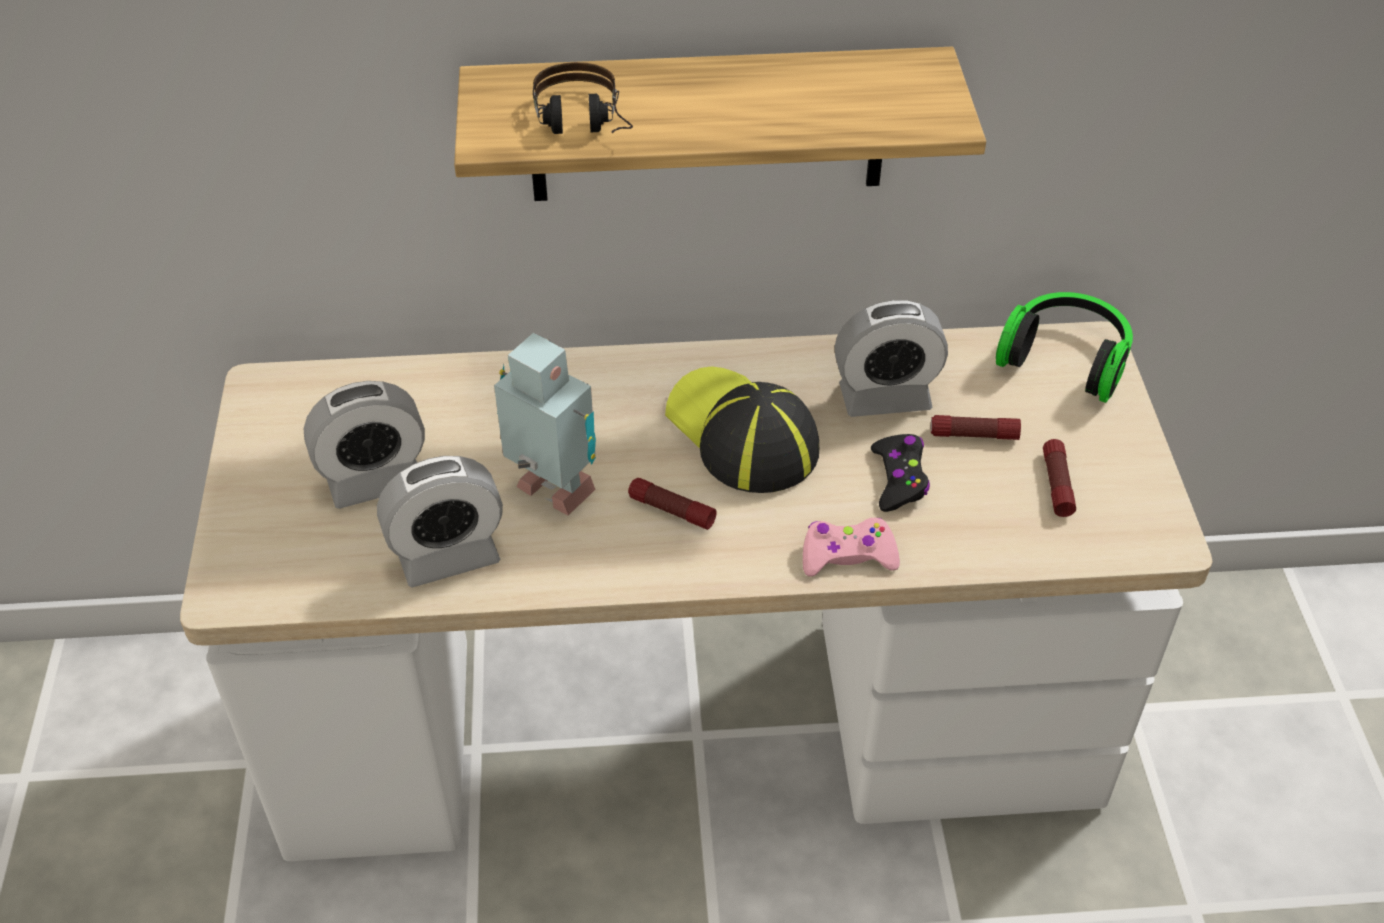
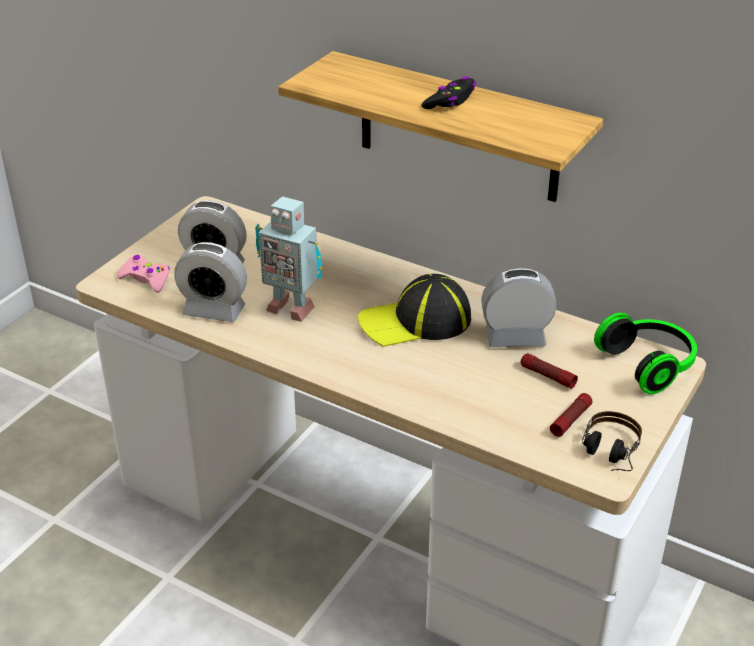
camera: 35 degrees right, 10 degrees down
toy robot [494,333,596,516] -> toy robot turned 135 degrees clockwise [255,196,322,322]
headphones [533,62,633,134] -> headphones moved to [582,411,642,471]
flashlight [628,478,717,530] -> none
cap [665,367,819,493] -> cap turned 105 degrees counterclockwise [358,274,471,347]
pink game controller [803,518,900,577] -> pink game controller moved to [117,255,170,293]
alarm clock [834,300,948,417] -> alarm clock turned 150 degrees clockwise [481,268,556,347]
black game controller [871,434,930,512] -> black game controller moved to [421,76,476,109]

